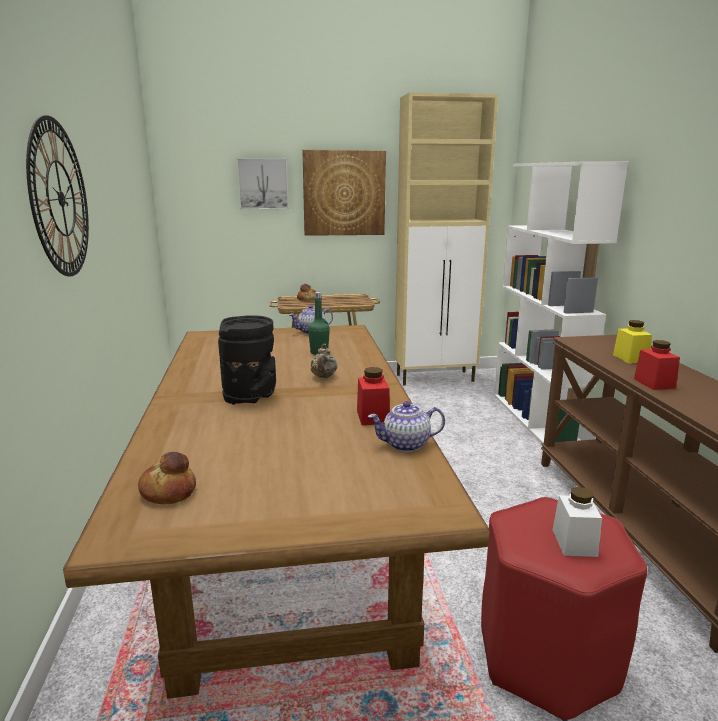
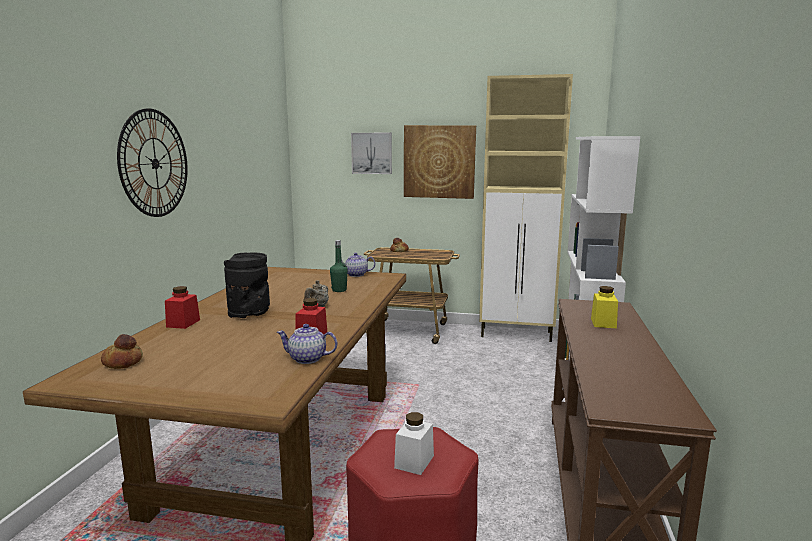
camera: 20 degrees right, 5 degrees down
red jar [634,340,680,390] -> red jar moved to [165,286,200,329]

